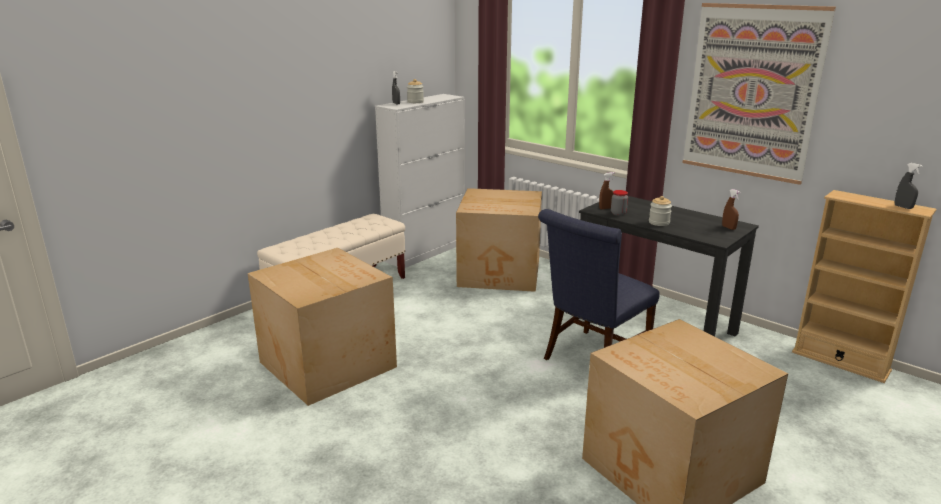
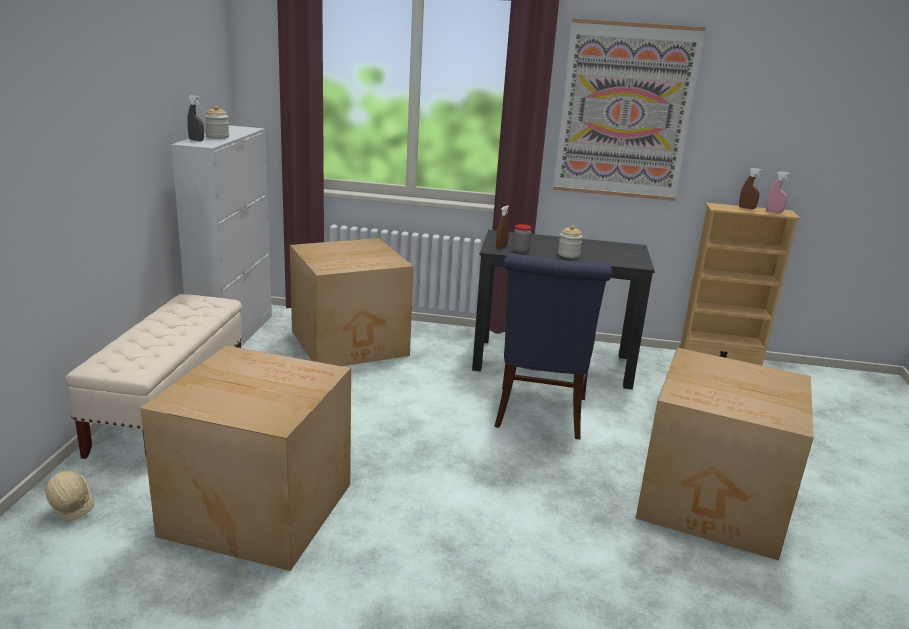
camera: 35 degrees left, 0 degrees up
brown spray bottle [722,189,741,230] -> brown spray bottle moved to [739,168,763,209]
grey spray bottle [894,163,923,209] -> pink spray bottle [766,171,790,213]
none -> beige hard hat [45,471,94,522]

